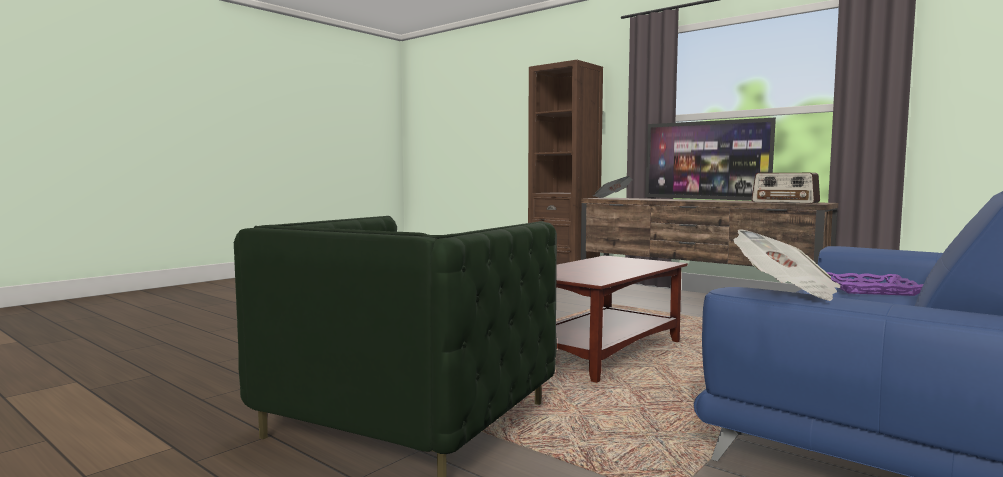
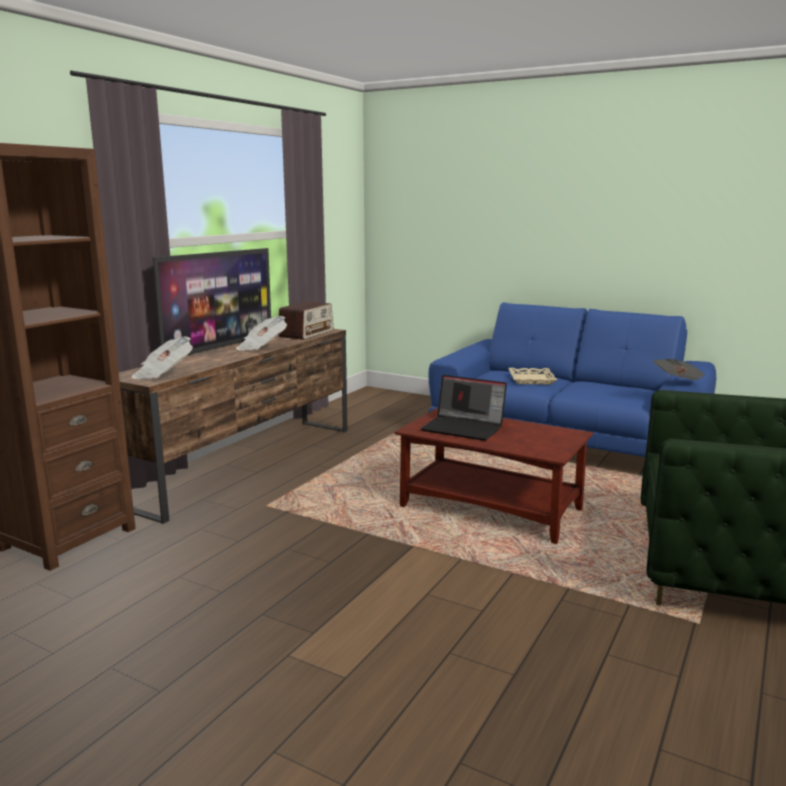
camera: 100 degrees left, 10 degrees up
purple tray [827,272,924,296] -> beige tray [508,368,557,384]
none -> newspaper [236,316,287,351]
none -> laptop [420,375,507,441]

